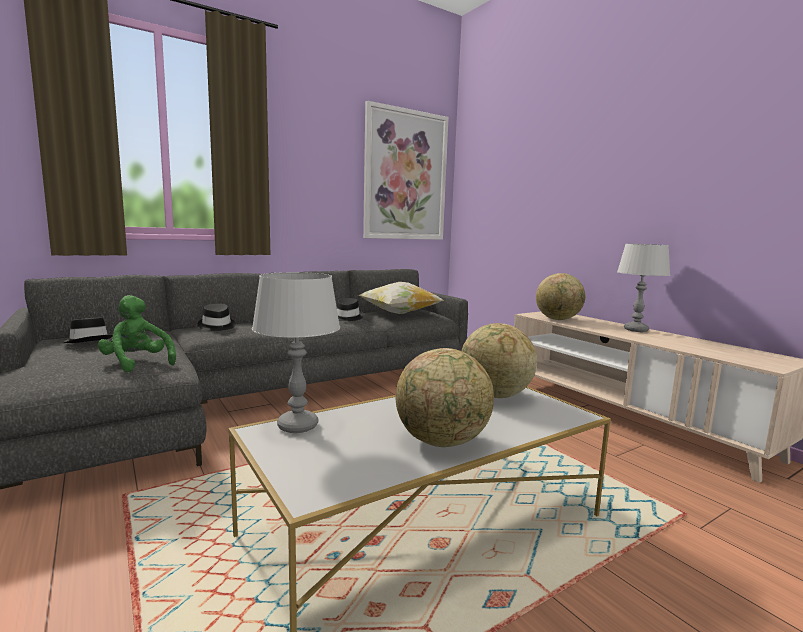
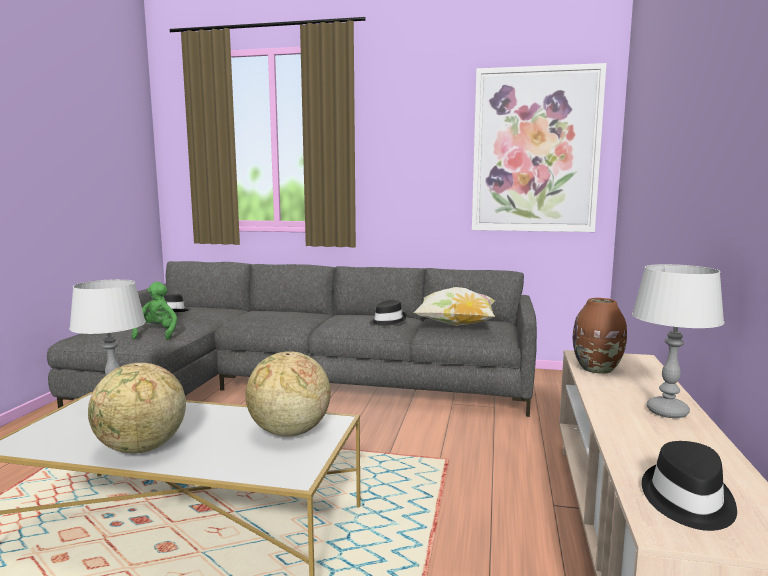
camera: 45 degrees right, 0 degrees up
black hat [198,304,236,331] -> black hat moved to [642,441,737,531]
globe [536,273,585,320] -> brown vase [573,298,627,374]

